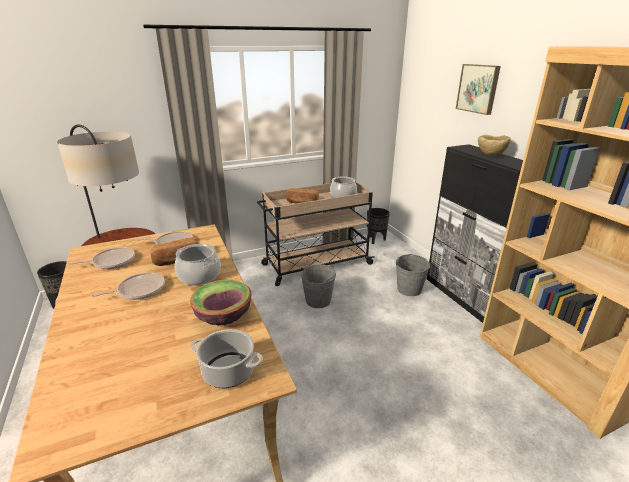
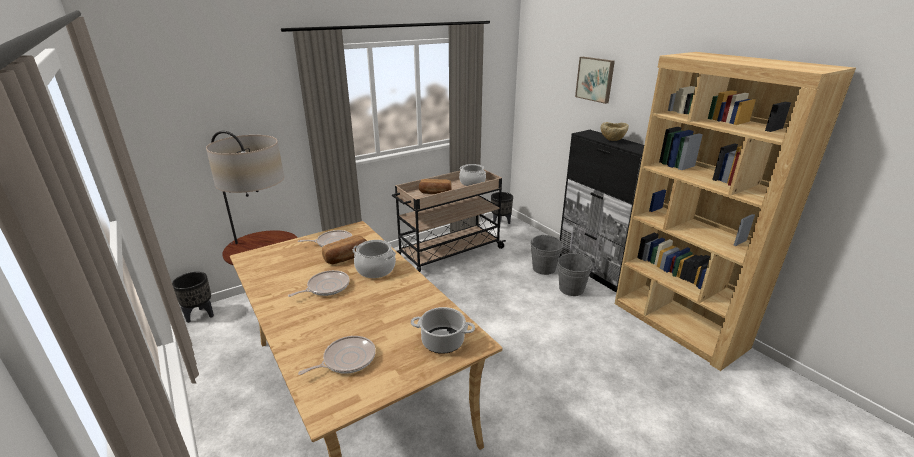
camera: 10 degrees left, 0 degrees up
frying pan [68,247,135,269] -> frying pan moved to [298,336,376,375]
bowl [190,280,251,326] -> none
grey bucket [301,264,336,308] -> grey bucket moved to [558,253,593,296]

